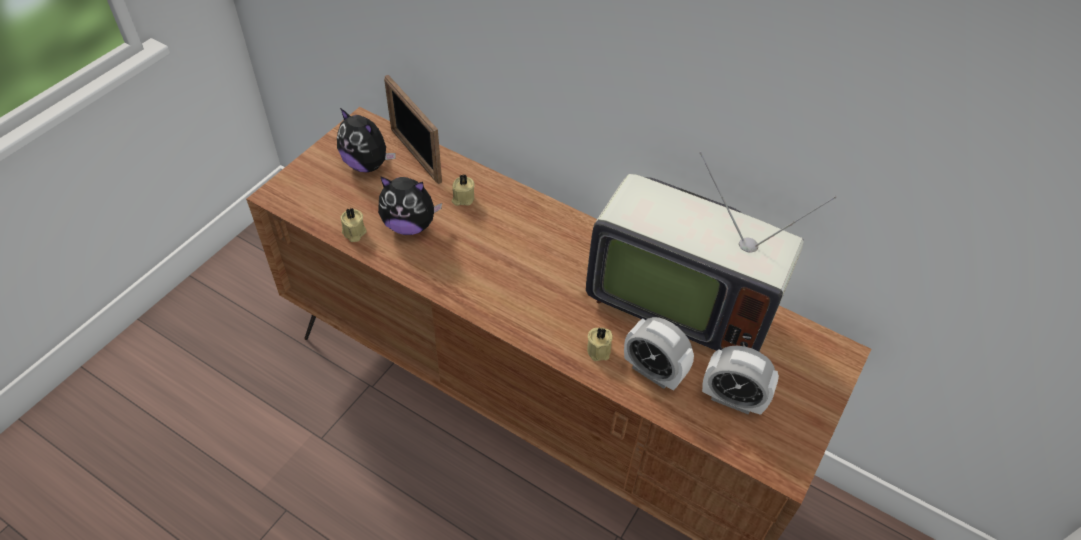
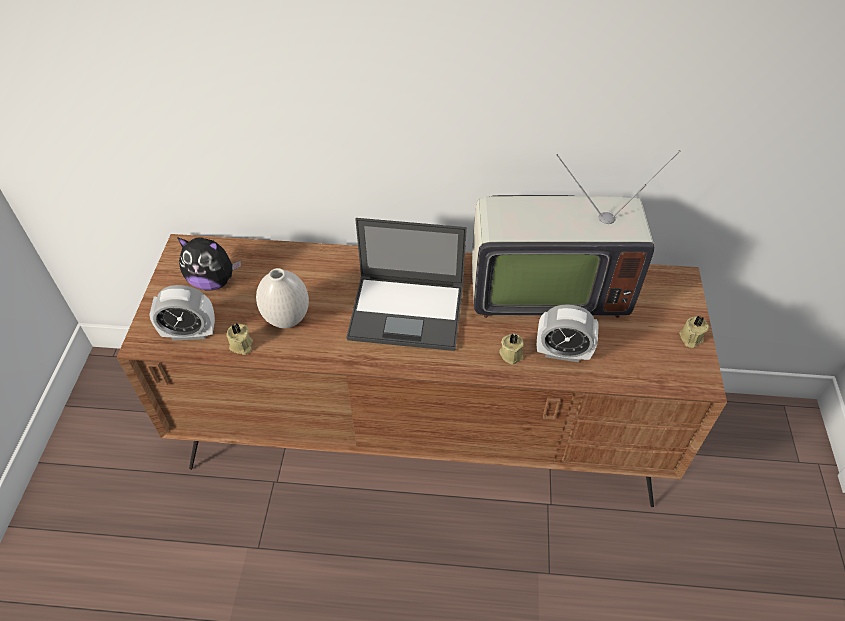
camera: 25 degrees left, 0 degrees up
plush toy [378,176,442,235] -> white vase [256,268,309,328]
picture frame [384,75,442,184] -> none
beige candle [452,174,475,206] -> beige candle moved to [679,316,709,348]
alarm clock [702,346,779,415] -> alarm clock moved to [149,285,215,341]
none -> laptop [346,218,467,351]

